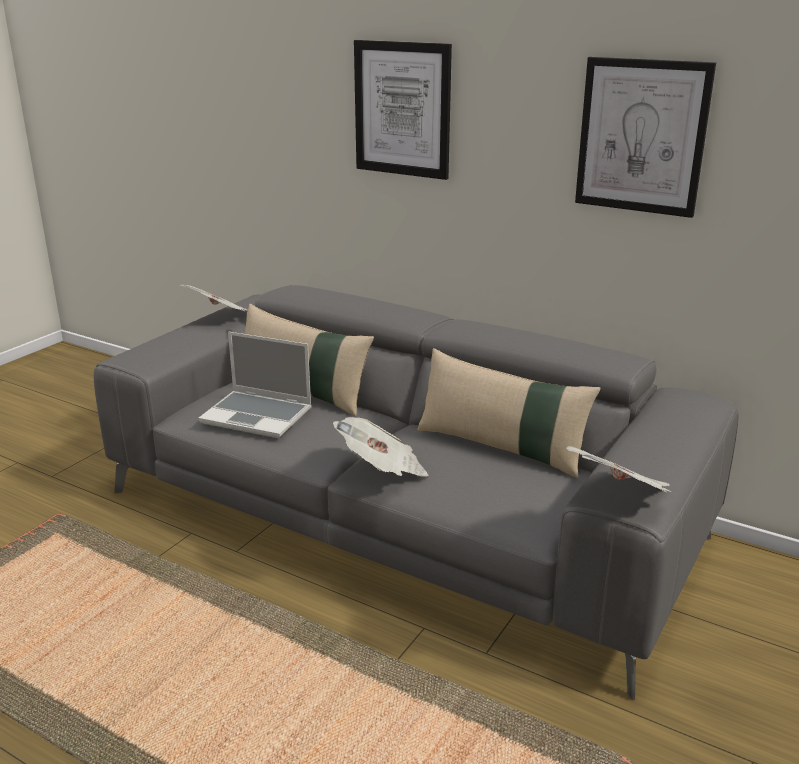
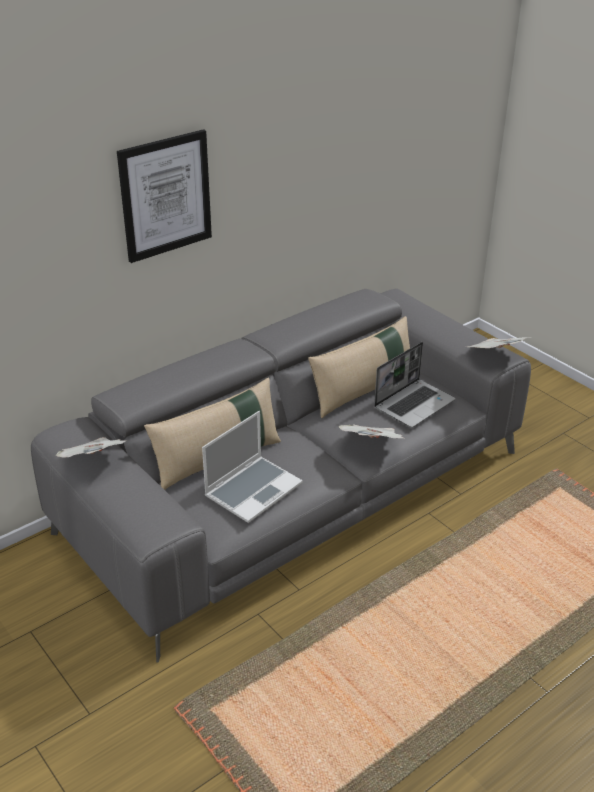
camera: 70 degrees left, 10 degrees up
picture [575,57,716,218] -> none
none -> laptop [374,342,455,428]

